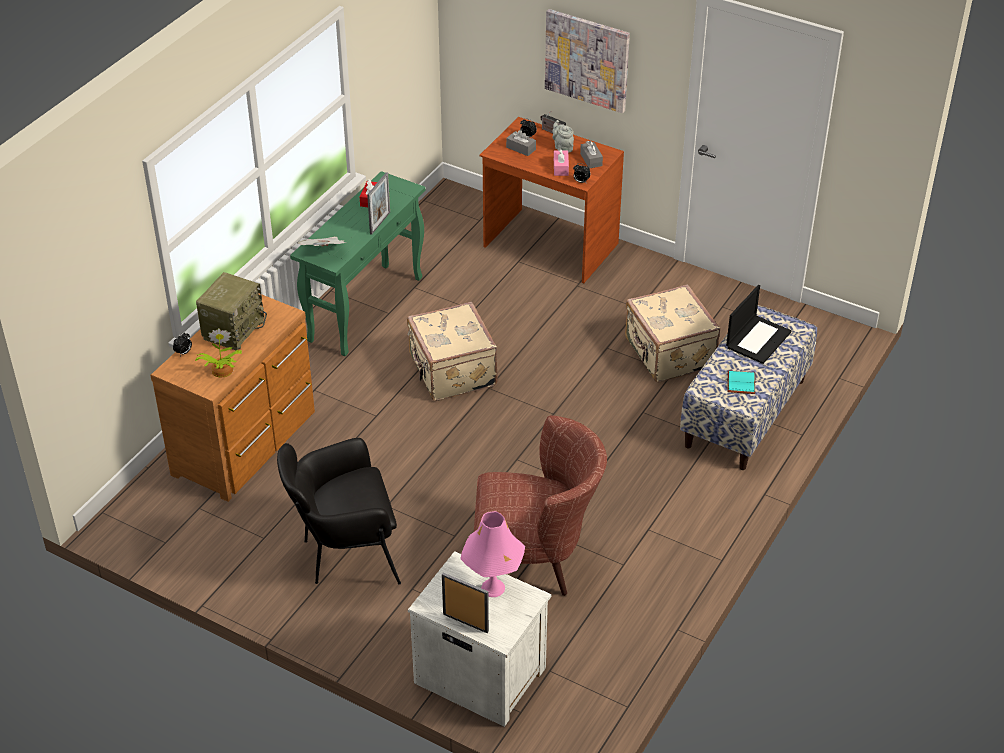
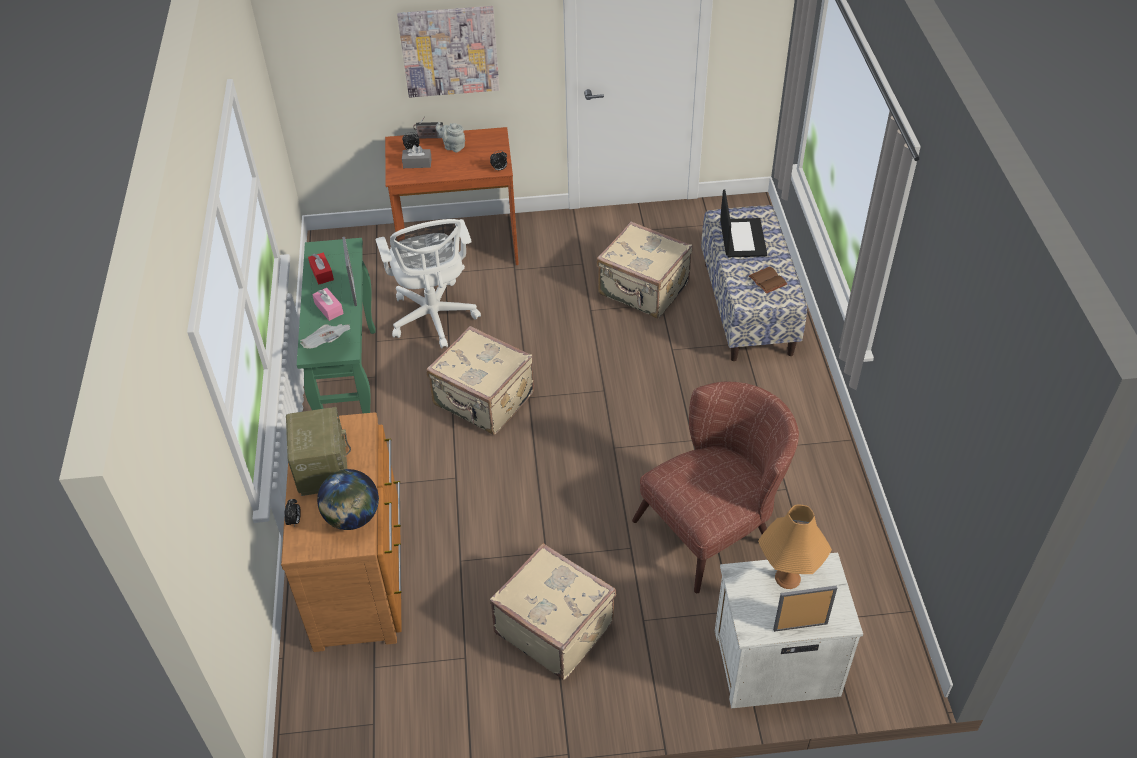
camera: 35 degrees left, 5 degrees up
potted plant [195,328,242,377] -> globe [317,469,379,530]
black armchair [277,438,401,585] -> beige suitcase [490,543,616,680]
pink table lamp [460,511,525,597] -> orange table lamp [758,505,832,589]
pink tissue box [554,148,569,176] -> pink tissue box moved to [312,288,344,321]
grey tissue box [580,141,603,168] -> none
turquoise book [727,371,755,394] -> brown book [749,267,787,294]
none -> white office chair [376,219,481,348]

